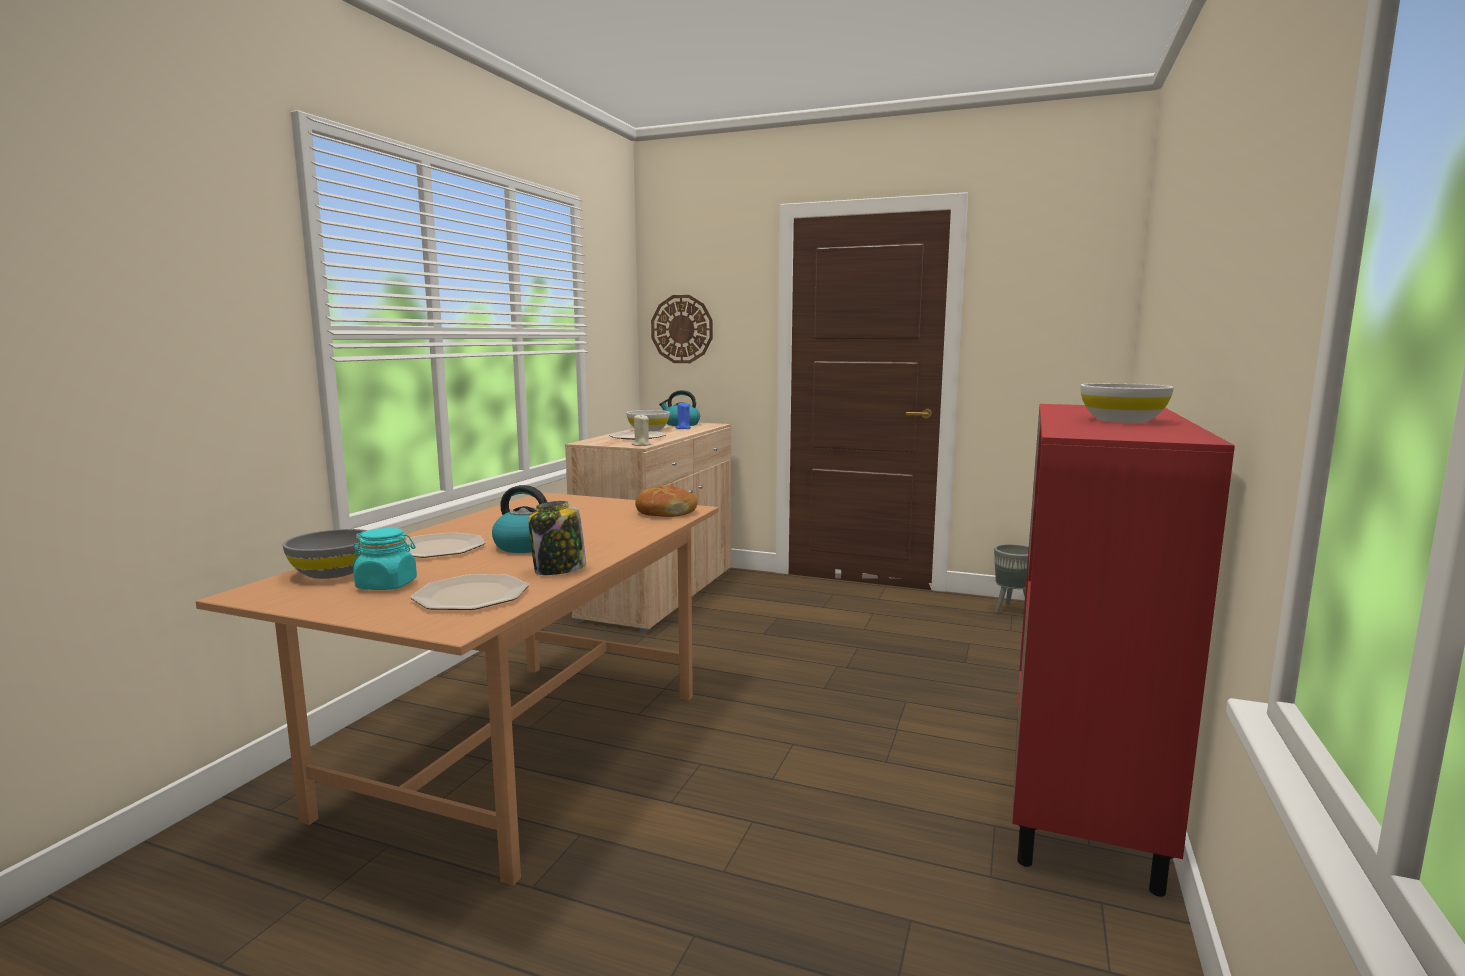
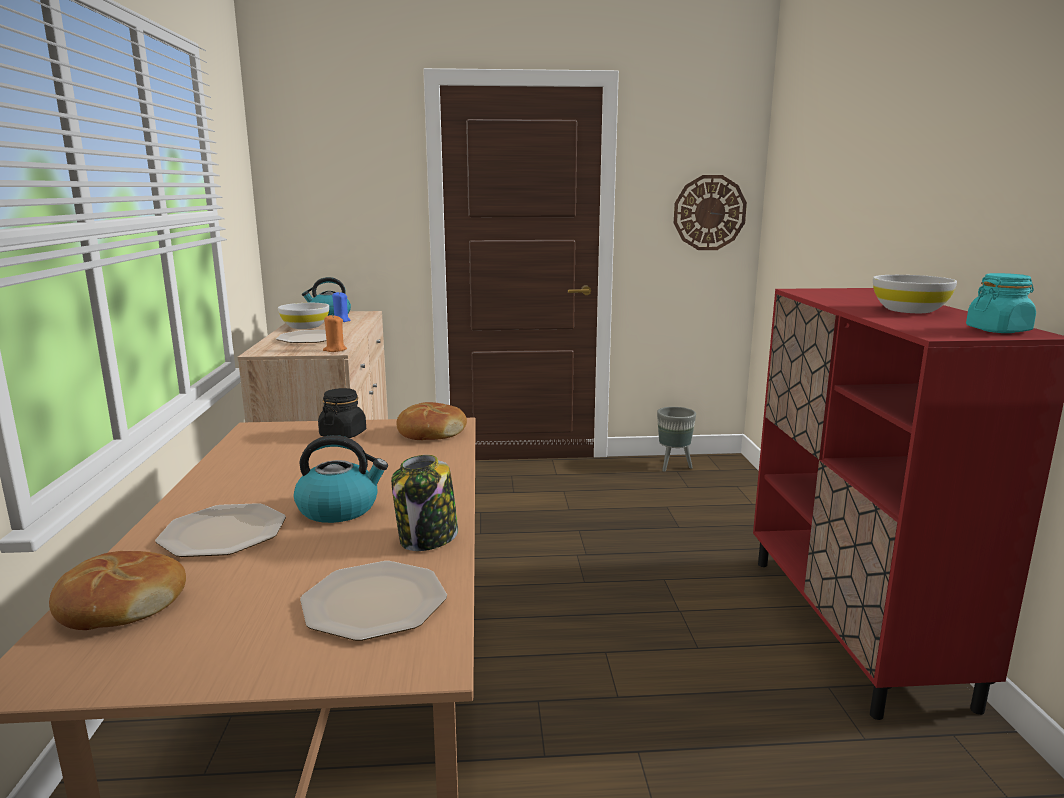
camera: 25 degrees left, 5 degrees up
grey bowl [283,529,368,579] -> bread [49,551,186,630]
turquoise jar [353,528,417,590] -> turquoise jar moved to [966,273,1036,333]
beige candle [631,415,651,446] -> orange candle [323,314,347,352]
wall clock [651,295,713,363] -> wall clock moved to [674,175,747,250]
none -> black jar [318,388,366,438]

